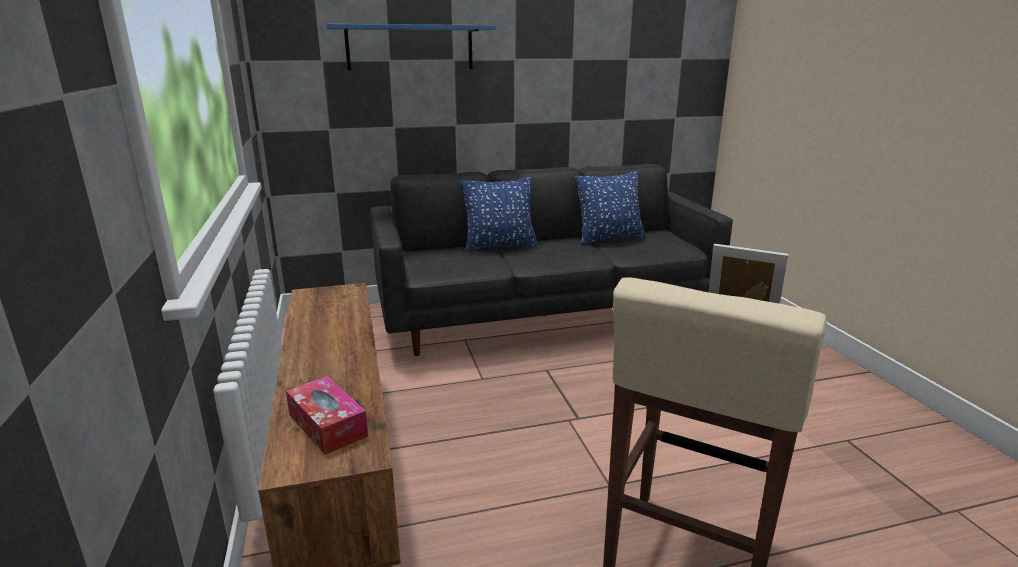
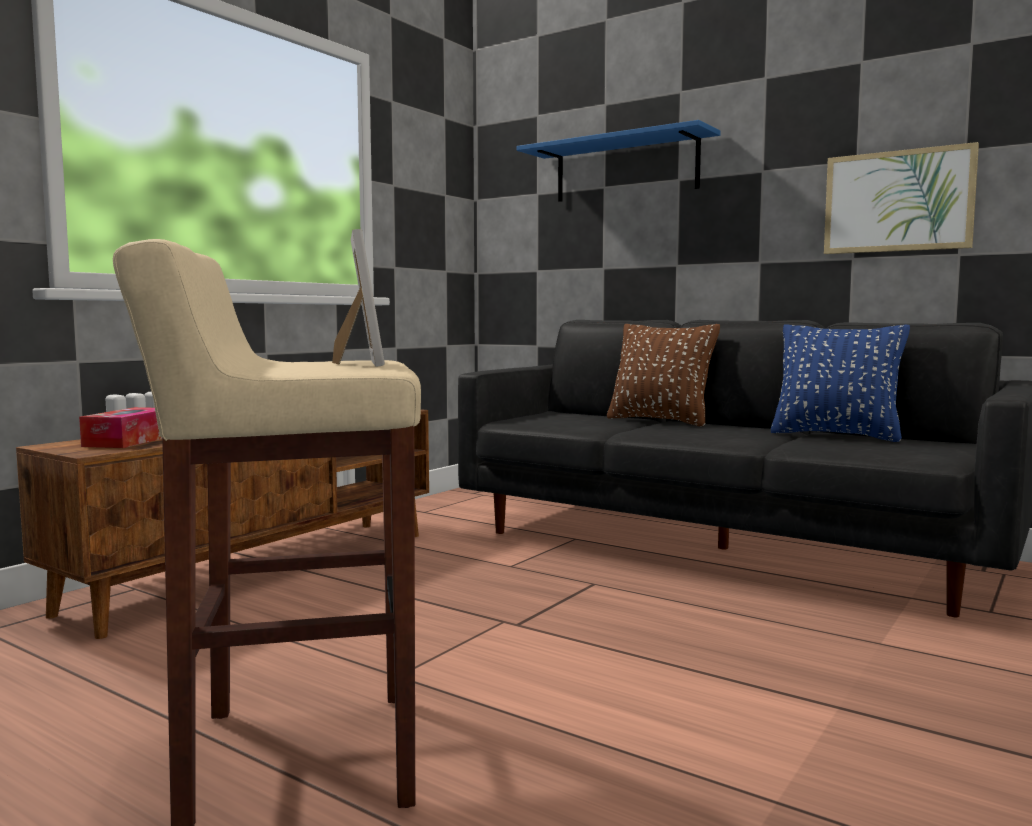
camera: 50 degrees right, 15 degrees down
blue pillow [461,177,538,252] -> brown pillow [607,324,720,426]
none -> picture [824,142,979,254]

